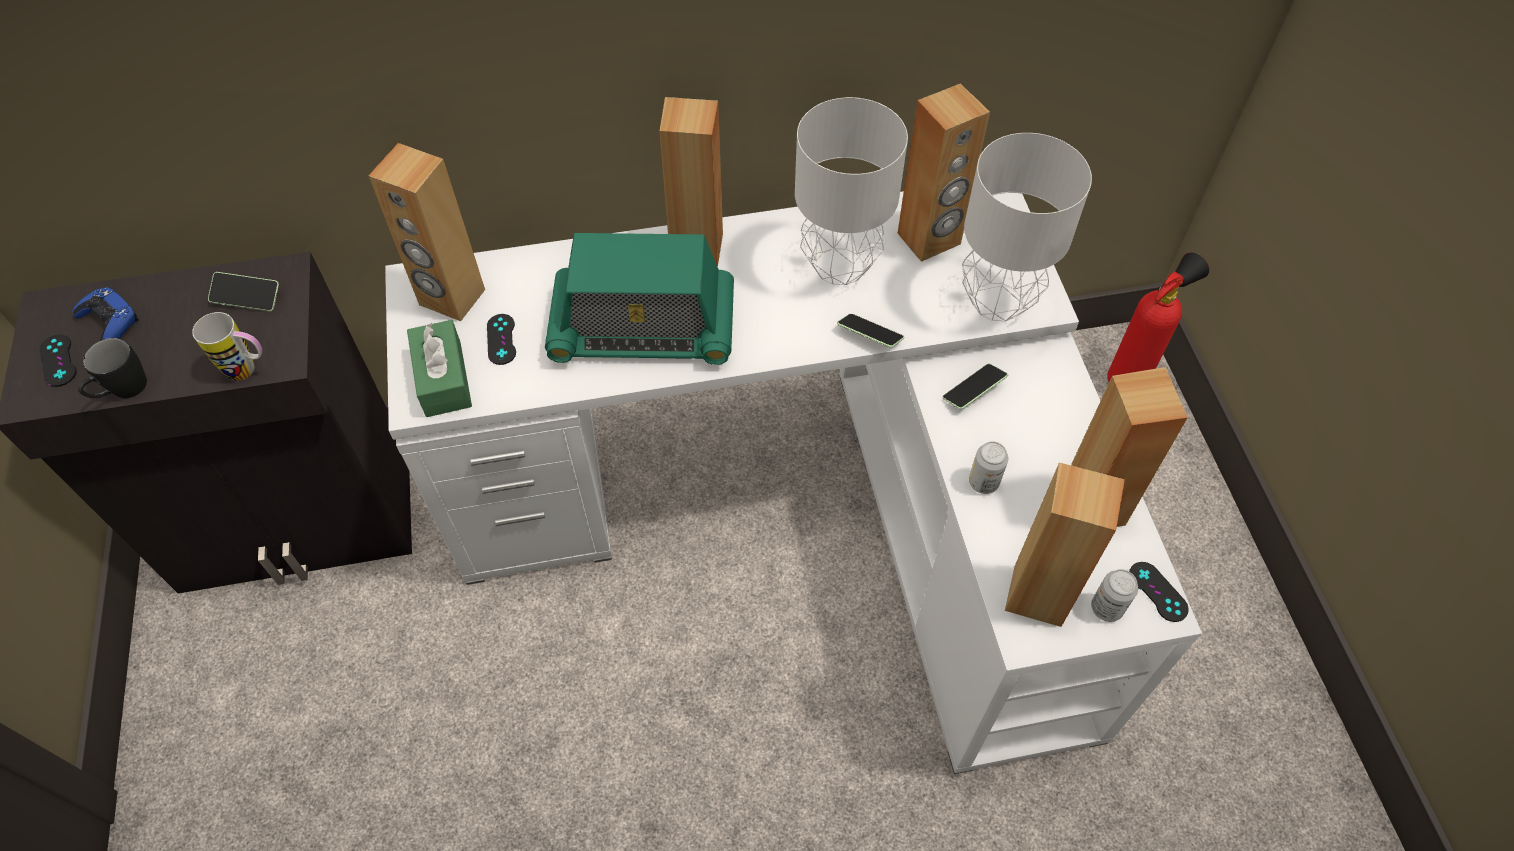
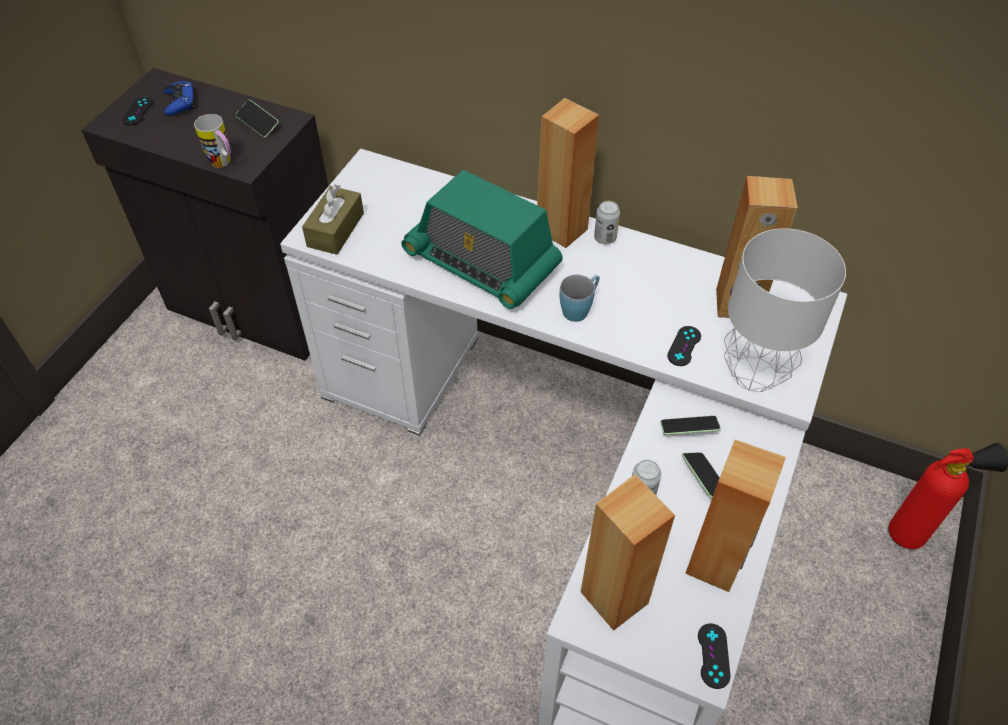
camera: 35 degrees right, 5 degrees down
black mug [78,338,147,398] -> none
brown speaker [368,143,485,321] -> none
green tissue box [407,320,472,417] -> brown tissue box [302,185,364,255]
black game controller [487,314,516,365] -> black game controller moved to [667,326,701,366]
grey table lamp [795,97,908,285] -> none
phone [837,314,904,348] -> phone moved to [682,452,720,498]
can [1091,569,1138,622] -> can moved to [594,201,620,244]
none -> blue mug [559,274,600,322]

